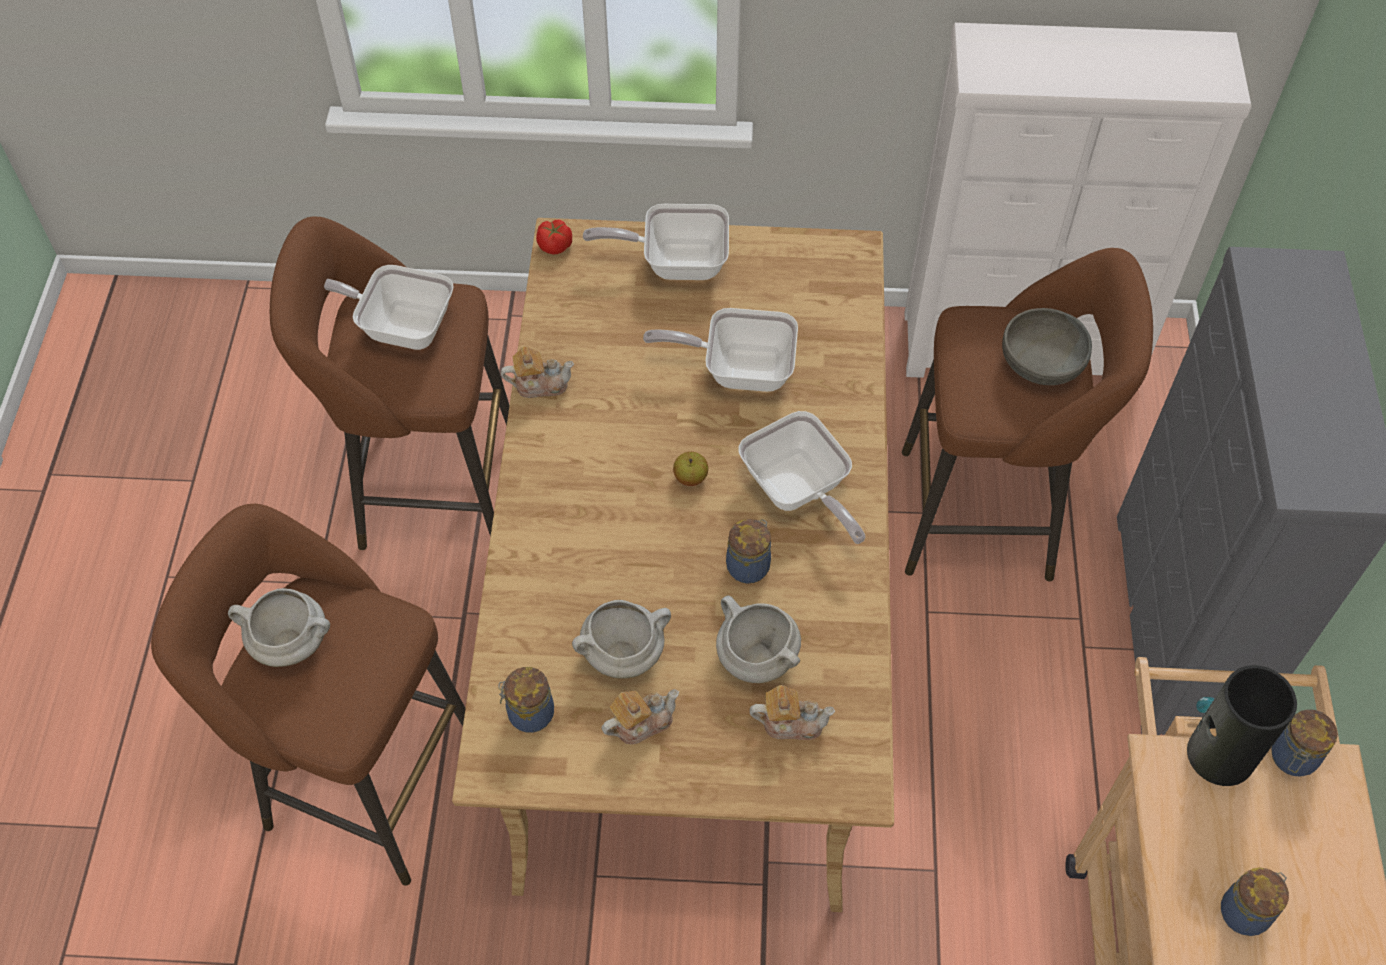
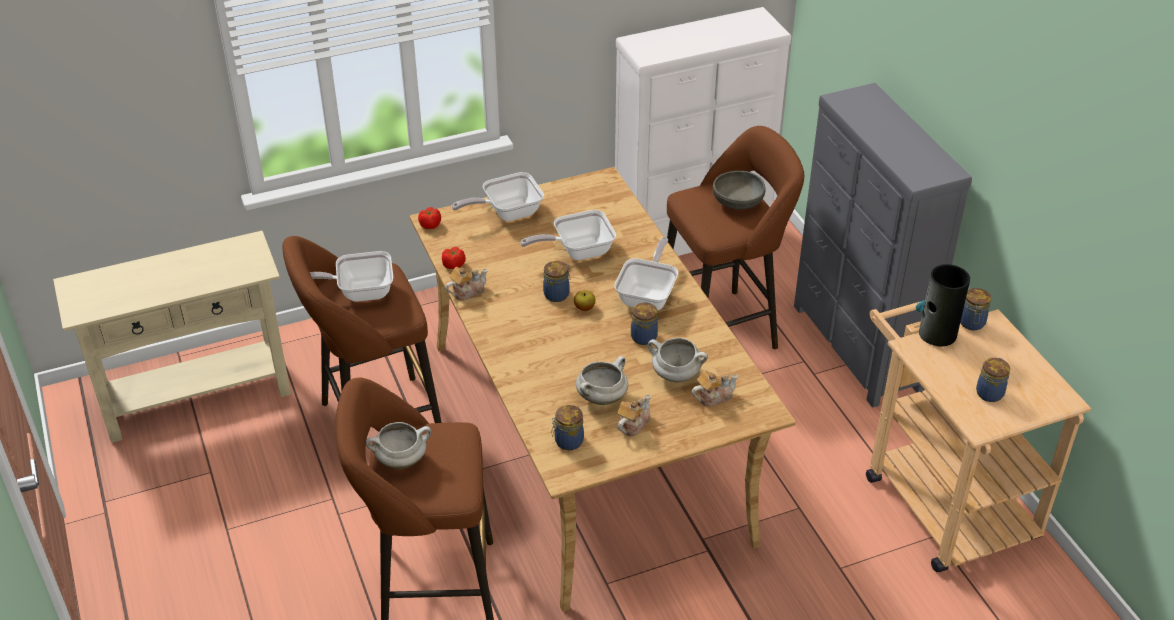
camera: 25 degrees left, 15 degrees down
frying pan [738,411,865,544] -> frying pan turned 105 degrees counterclockwise [614,238,678,311]
none -> beige console table [53,231,291,443]
none -> tomato [442,247,465,269]
none -> jar [543,261,570,302]

